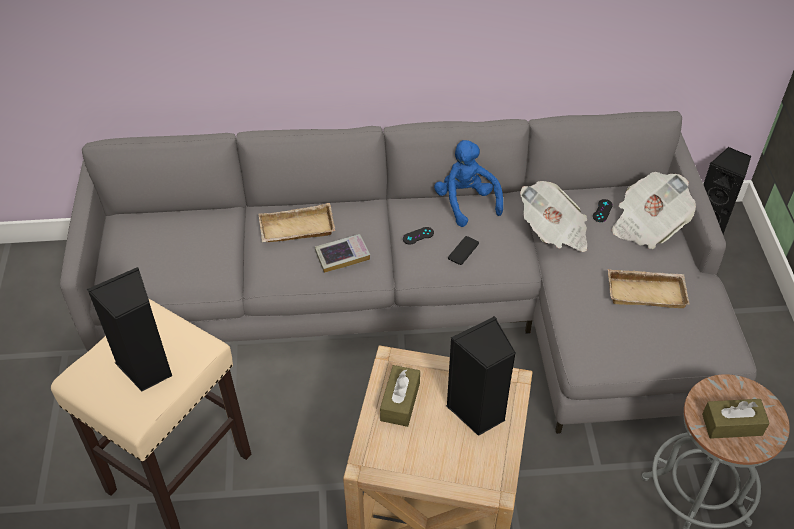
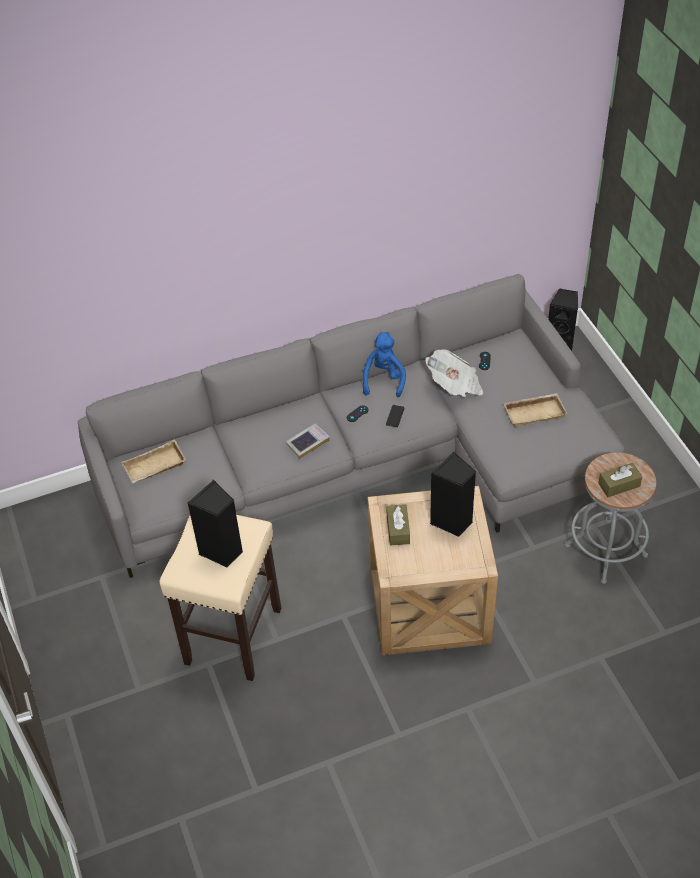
camera: 15 degrees left, 0 degrees up
beige tray [258,203,335,242] -> beige tray moved to [122,439,186,483]
blue plush toy [434,140,503,227] -> blue plush toy turned 45 degrees clockwise [363,332,406,397]
newspaper [612,172,696,249] -> none

